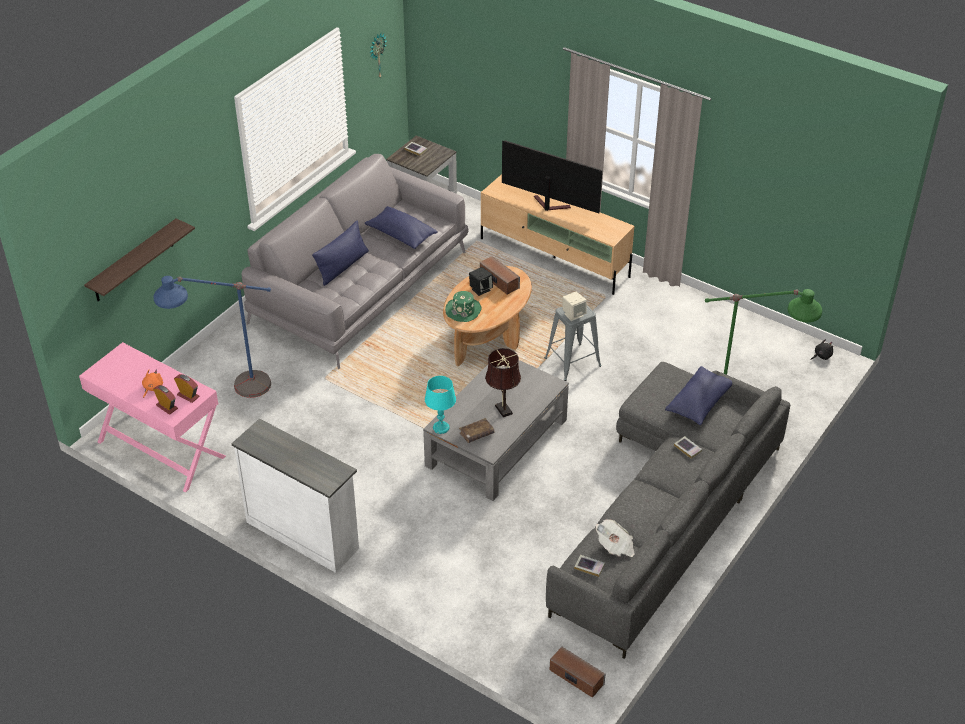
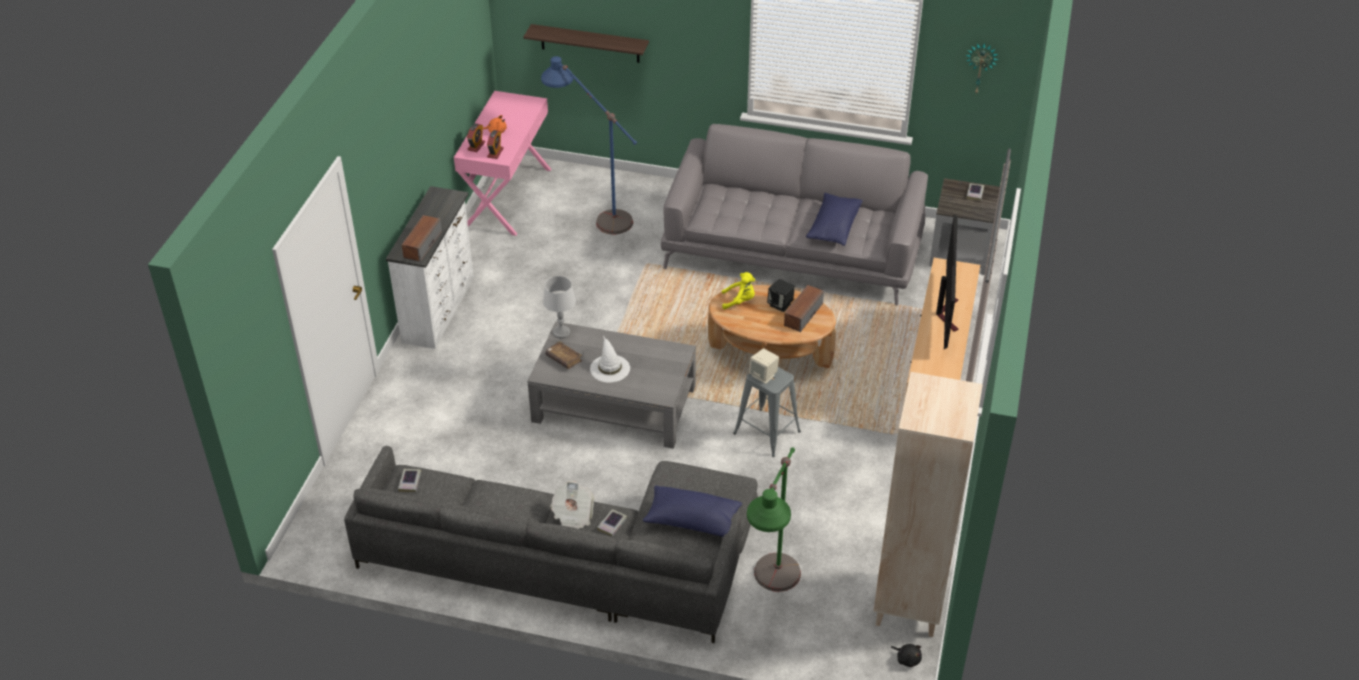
camera: 70 degrees right, 0 degrees up
blue pillow [312,221,369,286] -> none
turquoise table lamp [425,376,456,434] -> grey table lamp [543,276,576,338]
green hat [445,291,482,322] -> yellow plush toy [722,272,755,309]
brown table lamp [485,348,521,417] -> white hat [590,335,630,383]
speaker [549,646,606,698] -> speaker moved to [402,215,442,262]
newspaper [596,520,635,557] -> newspaper moved to [551,481,594,529]
none -> beige bookcase [873,372,983,637]

